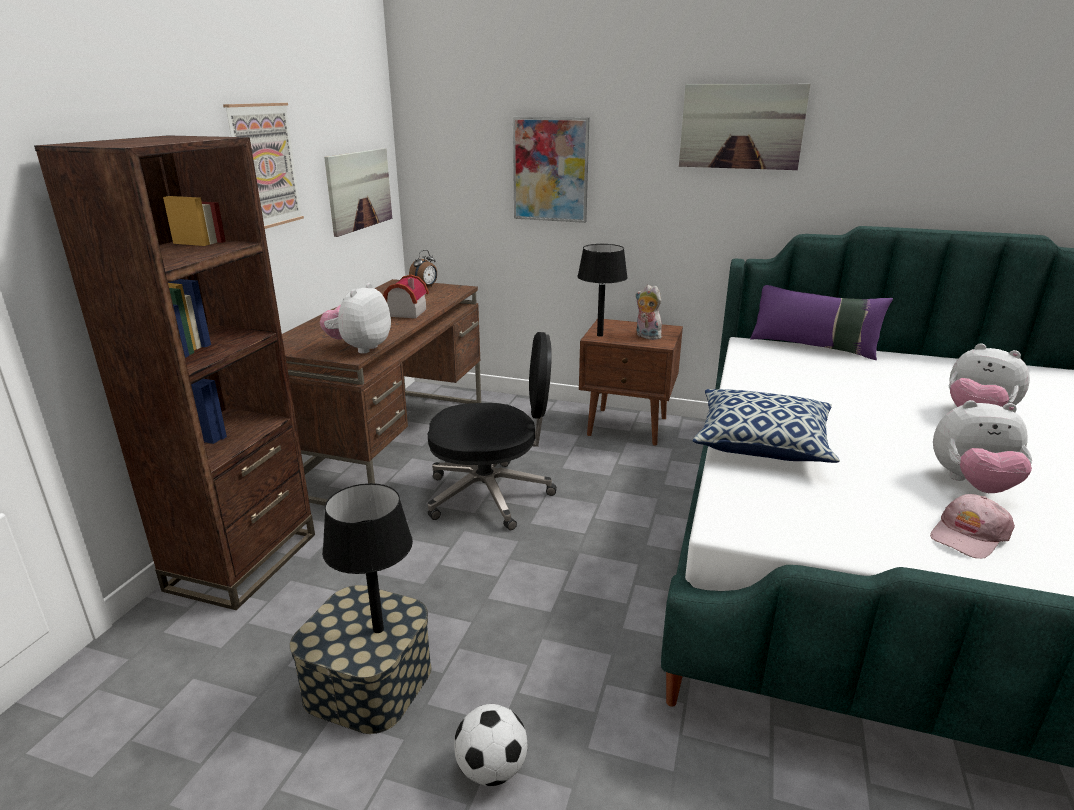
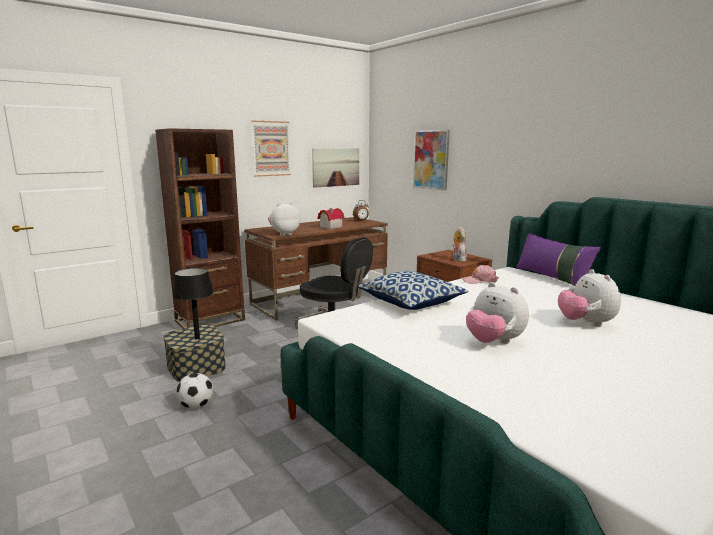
camera: 35 degrees right, 10 degrees down
black table lamp [577,244,628,337] -> none
picture [679,84,811,170] -> none
pink cap [930,494,1015,559] -> pink cap moved to [461,265,499,284]

